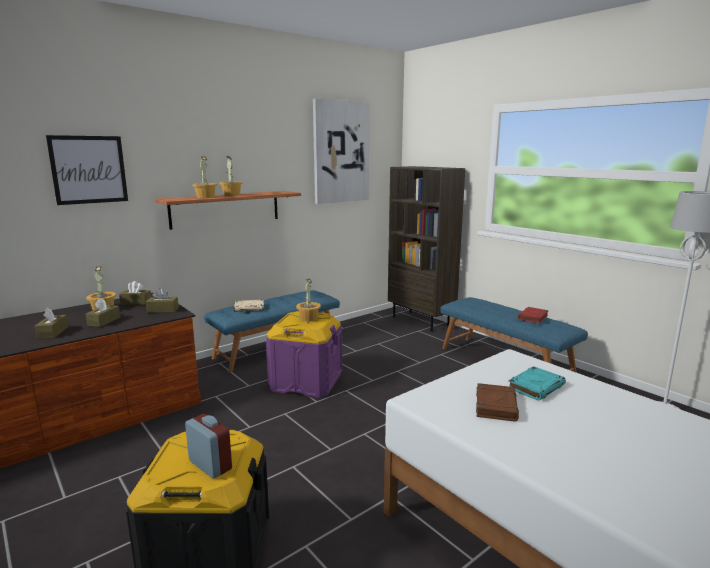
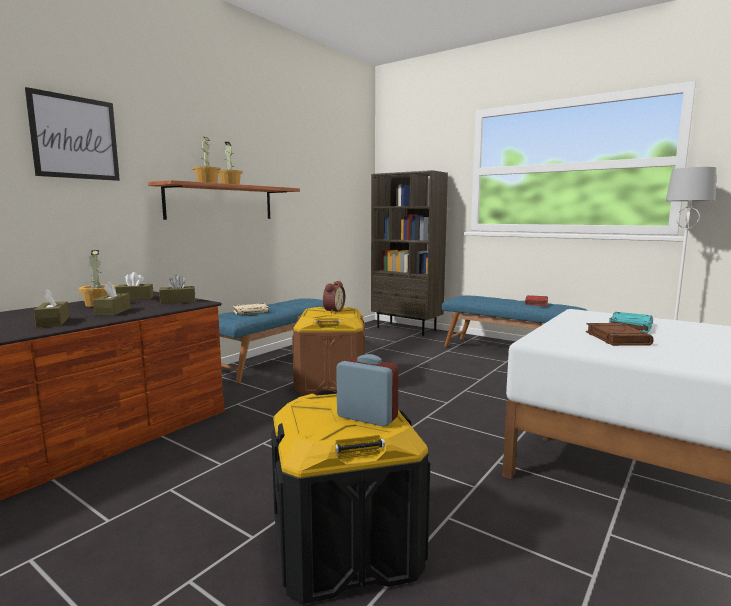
camera: 15 degrees left, 5 degrees down
purple storage box [266,311,342,398] -> brown storage box [292,307,365,394]
potted plant [296,279,321,321] -> alarm clock [323,281,345,313]
picture [313,99,369,204] -> none

